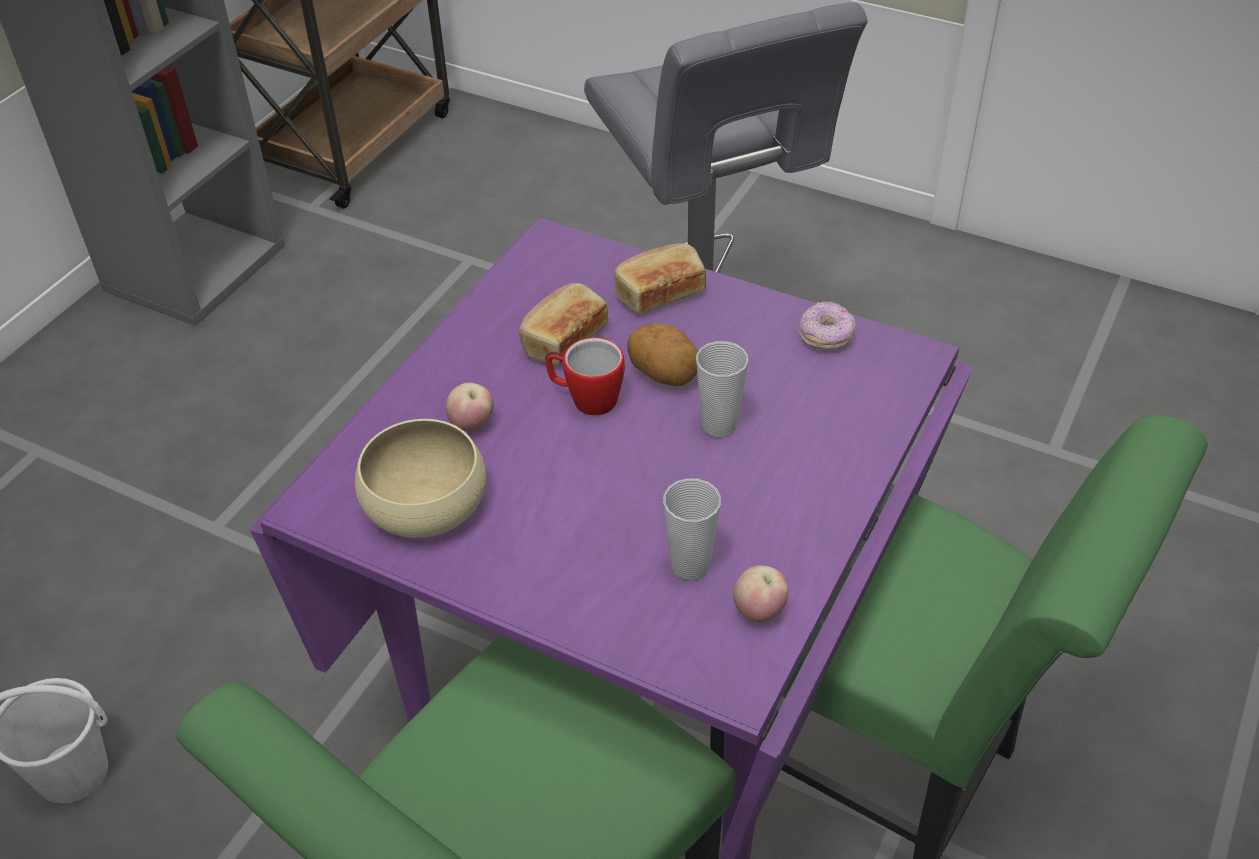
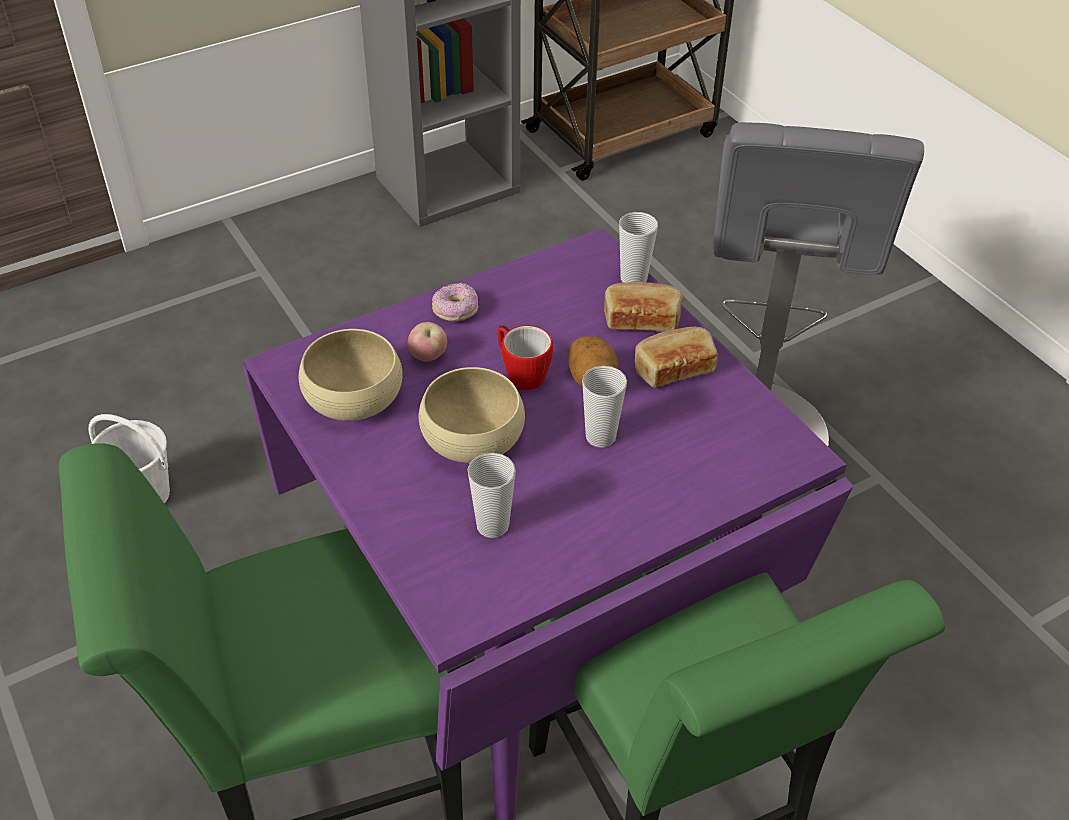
camera: 30 degrees right, 0 degrees up
bread [519,283,608,366] -> bread moved to [635,327,718,388]
apple [733,565,788,622] -> none
donut [799,301,856,350] -> donut moved to [432,282,478,321]
none -> beige bowl [419,367,525,463]
none -> cup [619,212,658,283]

